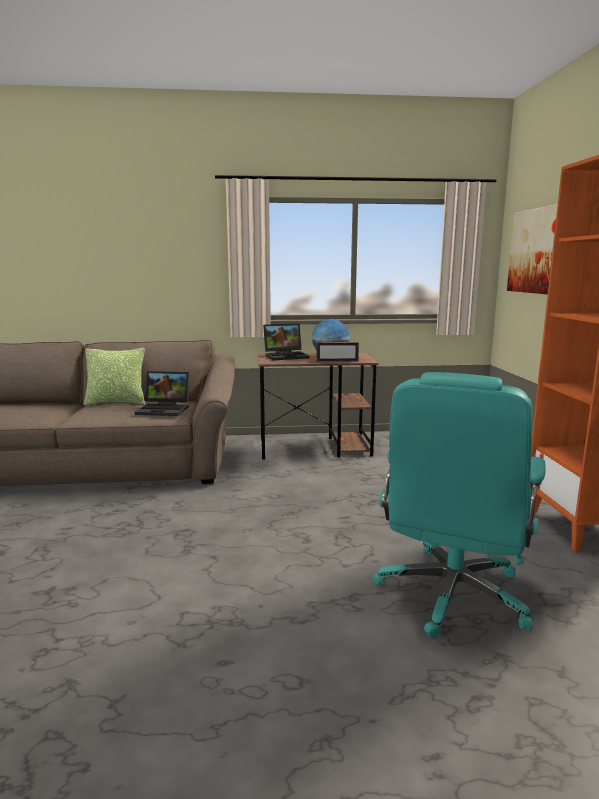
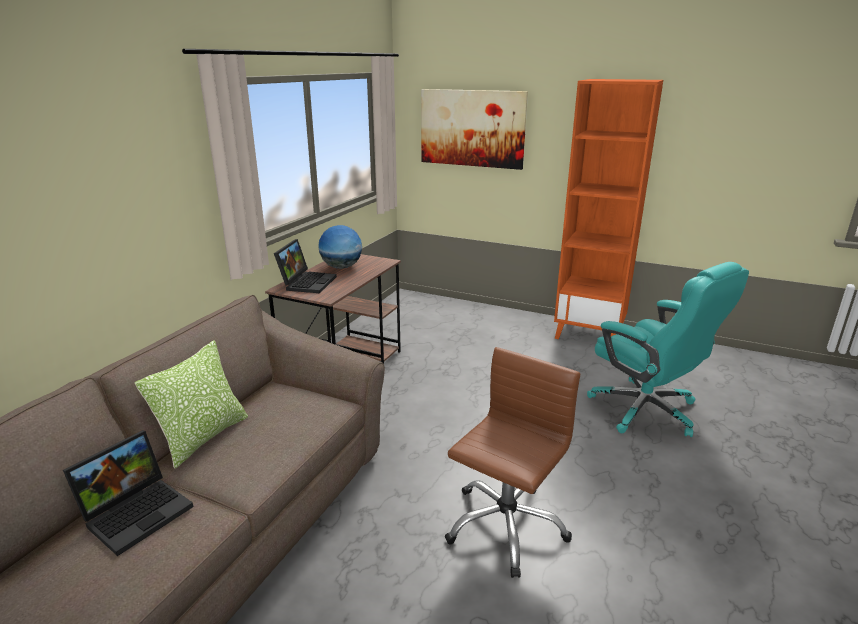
camera: 60 degrees left, 10 degrees up
laptop [135,371,189,416] -> laptop moved to [63,430,194,556]
picture frame [316,342,359,362] -> none
none -> brown office chair [445,347,580,578]

